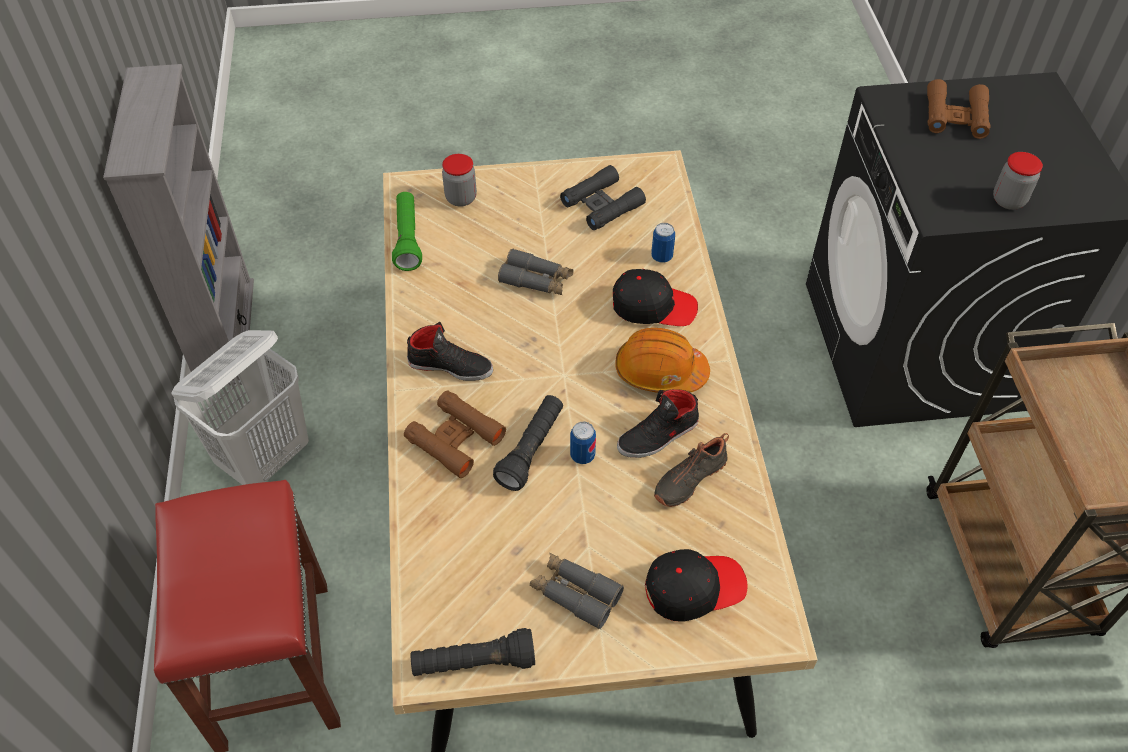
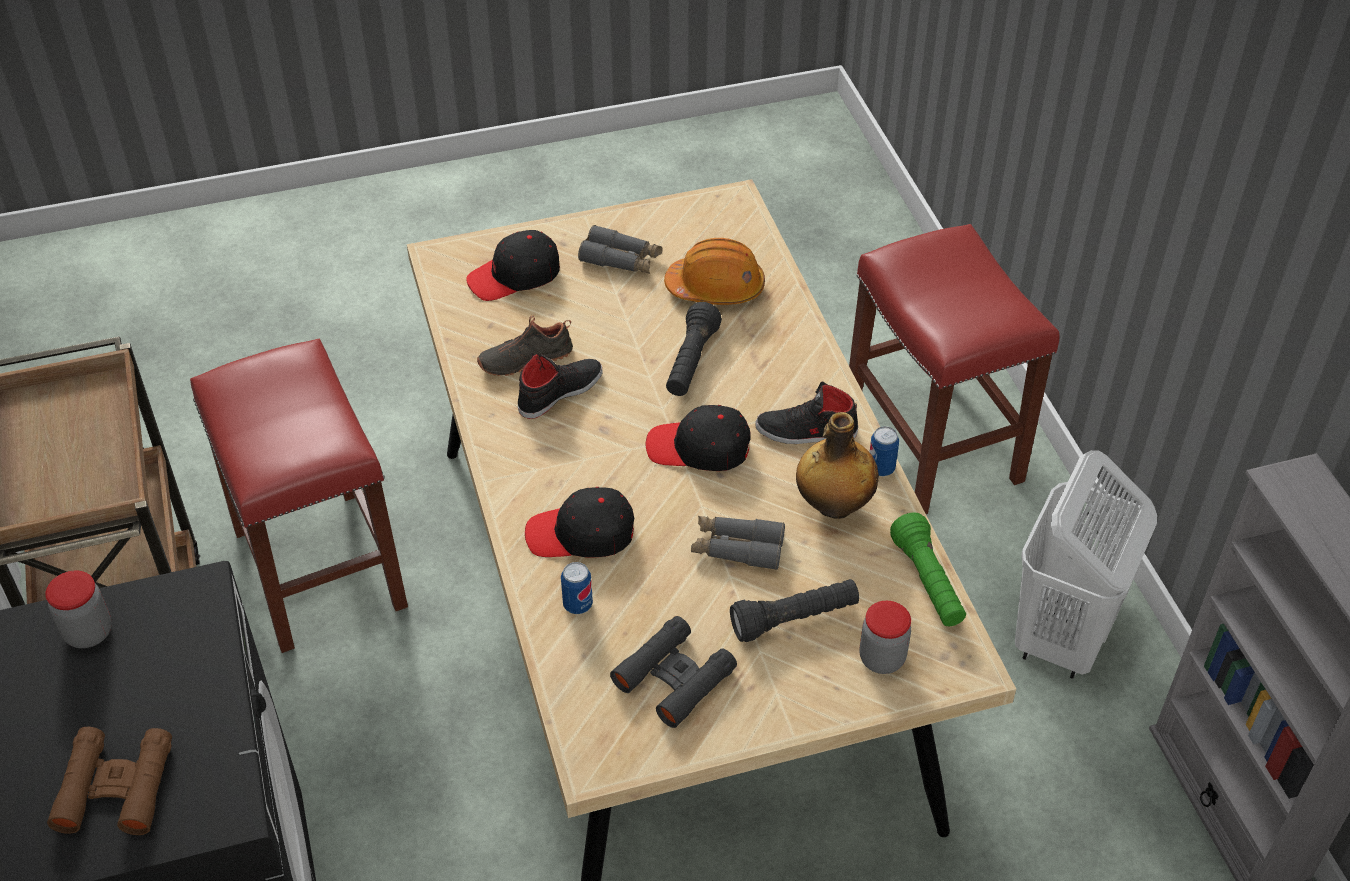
camera: 170 degrees right, 5 degrees down
brown binoculars [404,391,506,478] -> none
black flashlight [411,628,535,676] -> black flashlight moved to [730,579,859,642]
can [570,422,596,464] -> can moved to [869,426,899,476]
orange hard hat [615,328,710,393] -> orange hard hat moved to [664,238,765,305]
black shoe [654,433,729,507] -> black shoe turned 150 degrees counterclockwise [477,315,573,376]
none -> red stool [190,339,408,653]
none -> black cap [646,405,751,471]
none -> bottle [796,412,879,519]

